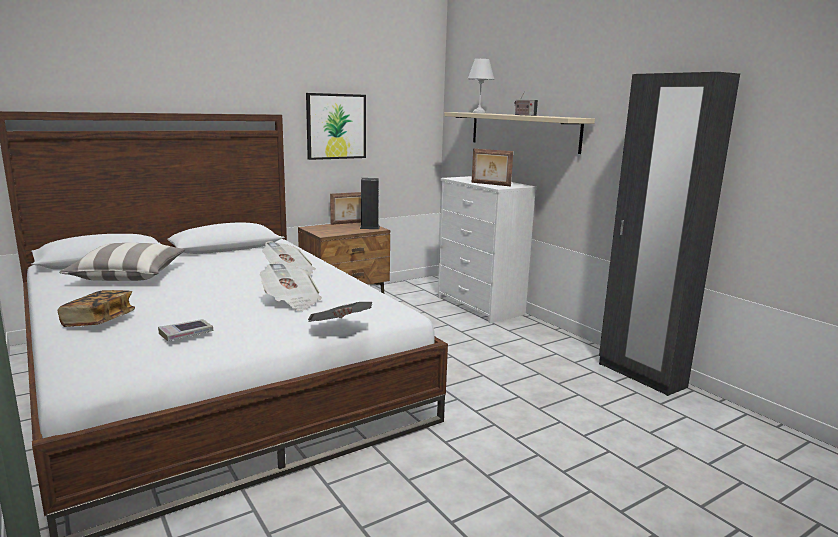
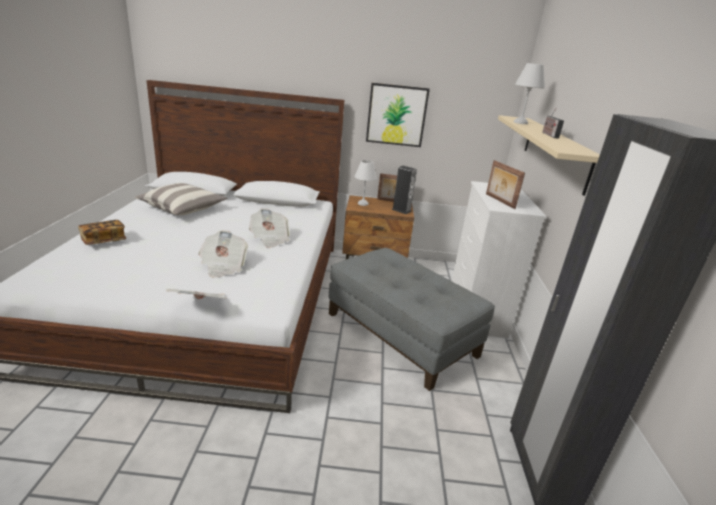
camera: 35 degrees right, 10 degrees up
book [158,319,213,341] -> none
none -> grey ottoman [328,248,495,391]
none -> white table lamp [354,160,377,206]

